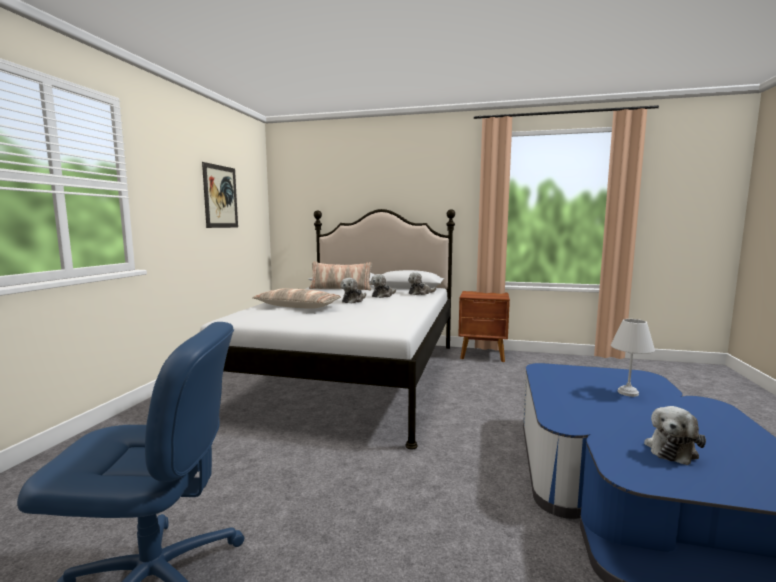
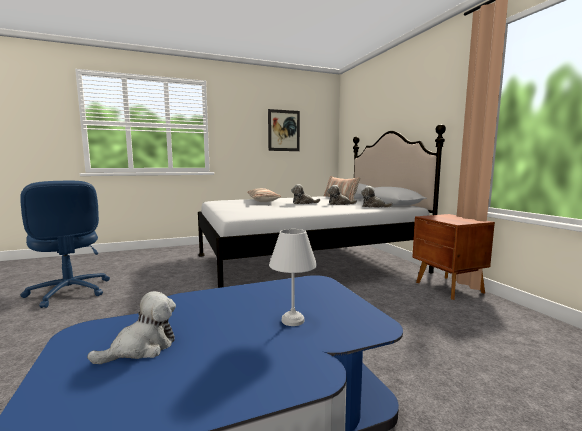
camera: 55 degrees right, 0 degrees up
plush toy [644,406,706,465] -> plush toy turned 135 degrees clockwise [87,291,176,364]

